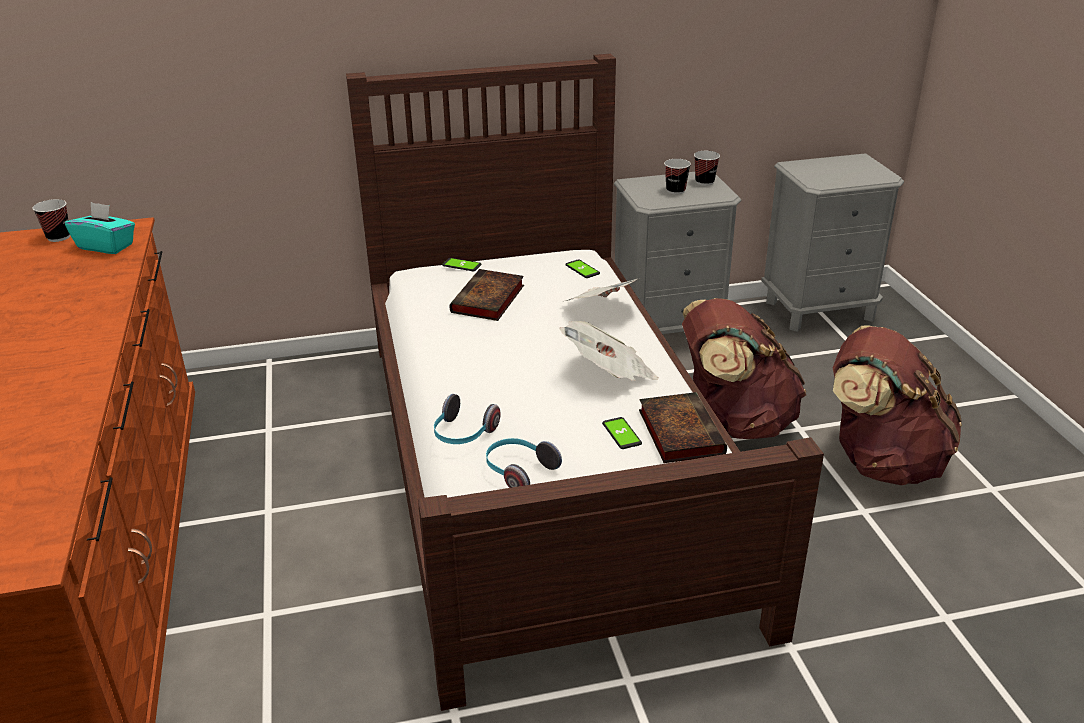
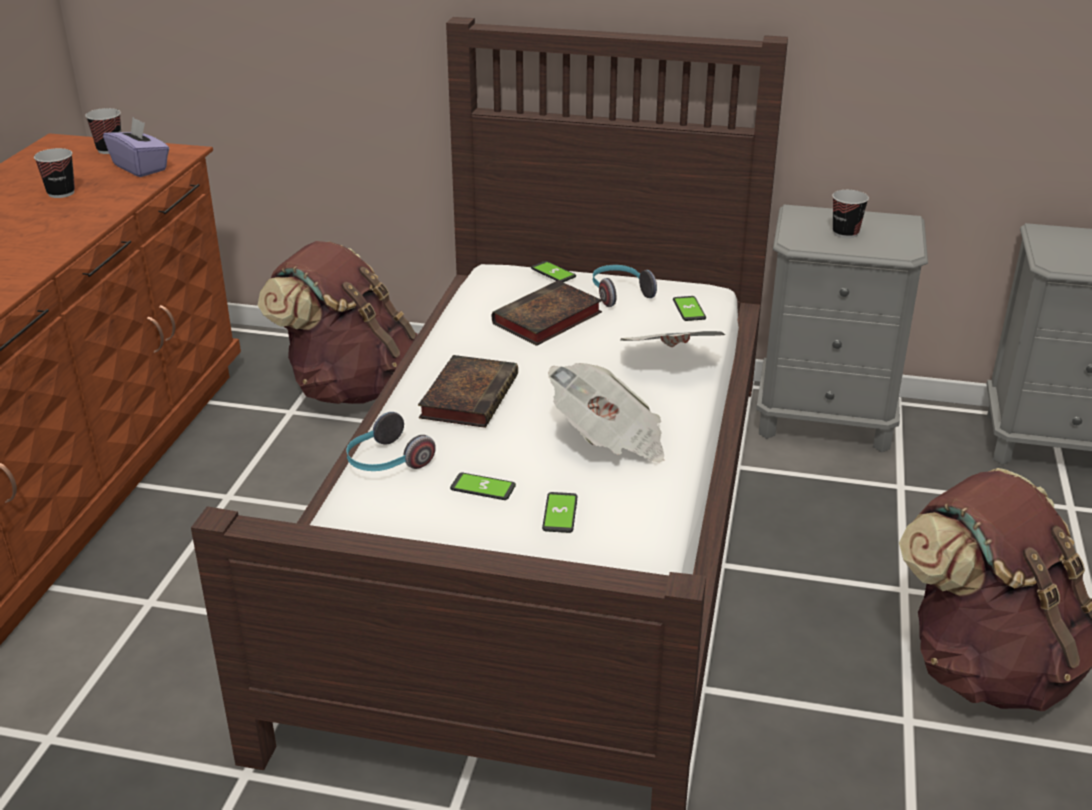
camera: 25 degrees right, 0 degrees up
turquoise tissue box [65,202,135,254] -> purple tissue box [103,117,169,177]
headphones [486,438,562,488] -> headphones moved to [593,265,657,307]
book [639,392,727,463] -> book moved to [418,355,518,428]
brown backpack [682,298,806,439] -> brown backpack moved to [258,241,418,404]
cup [694,151,720,186] -> cup moved to [34,148,75,198]
none -> phone [450,473,516,500]

